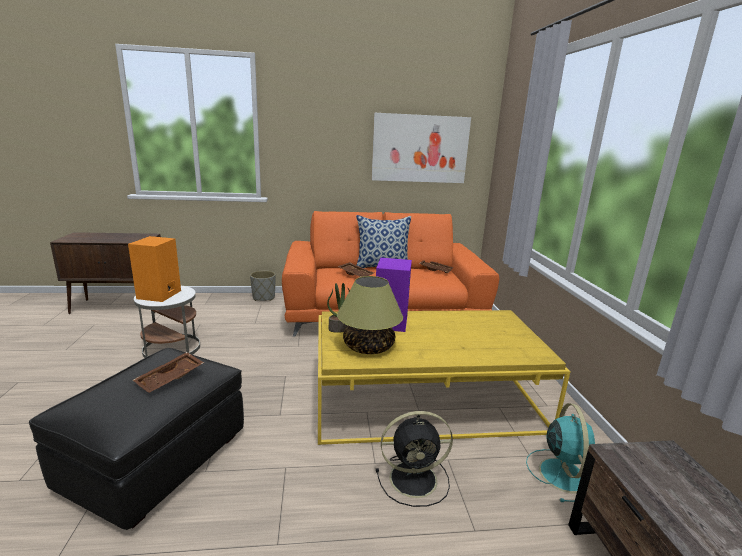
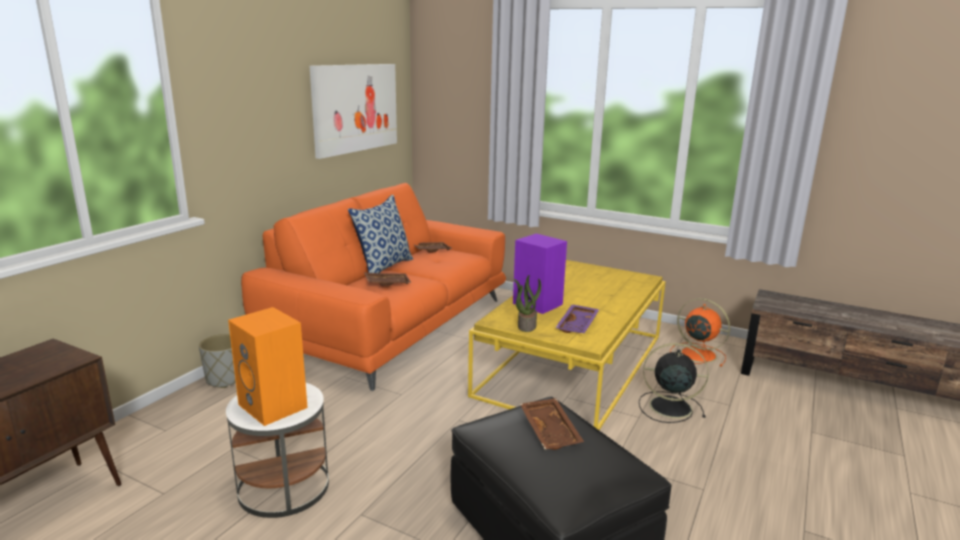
camera: 55 degrees left, 0 degrees up
table lamp [337,276,403,354] -> purple tray [555,305,600,333]
black fan [376,411,453,507] -> black fan turned 105 degrees counterclockwise [639,343,709,423]
turquoise fan [526,403,595,502] -> orange fan [670,298,730,367]

